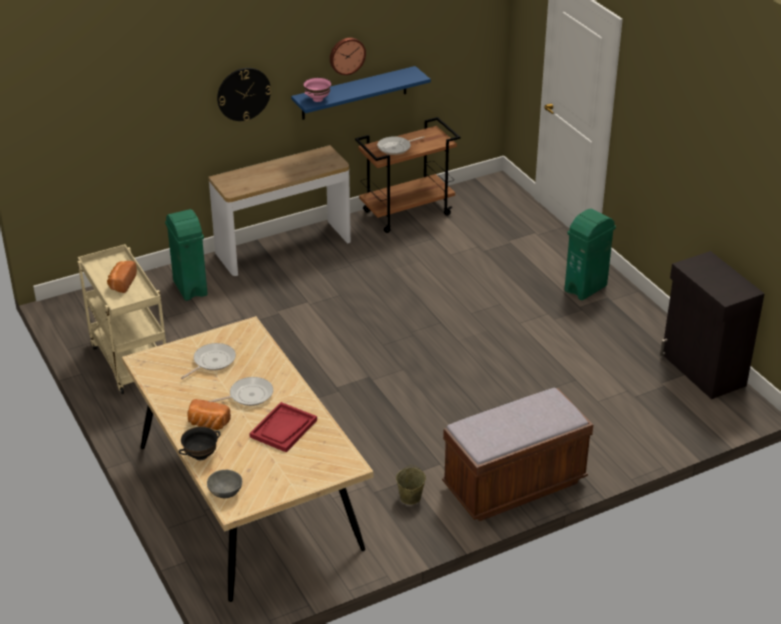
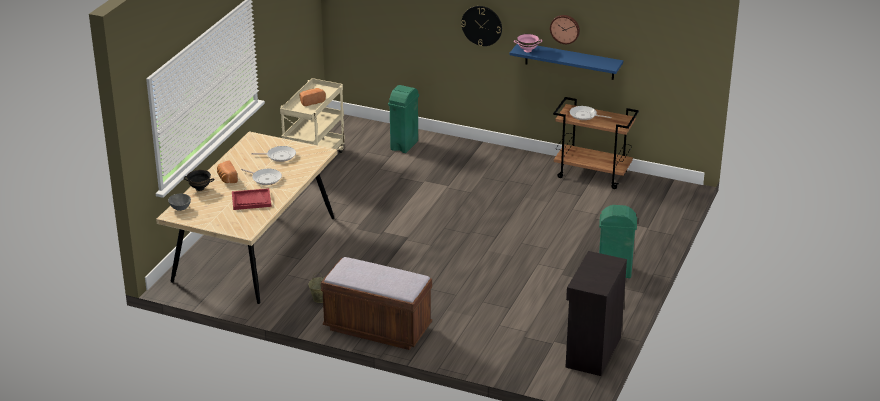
camera: 50 degrees right, 5 degrees down
console table [208,145,351,276] -> none

